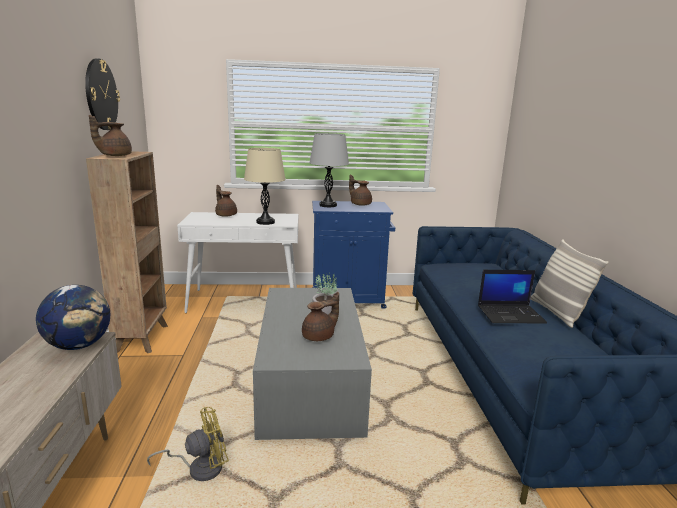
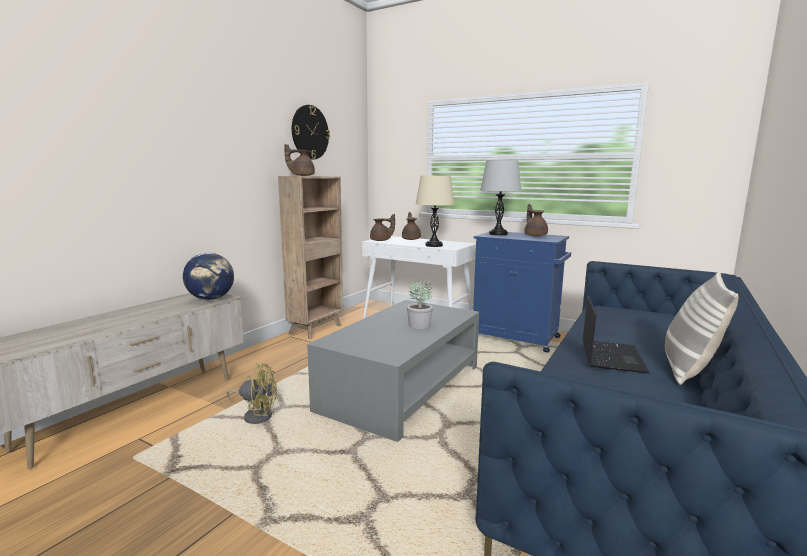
camera: 35 degrees right, 5 degrees down
brown teapot [302,292,339,341] -> brown teapot moved to [370,214,395,241]
laptop [478,270,547,323] -> laptop turned 105 degrees counterclockwise [582,296,650,373]

